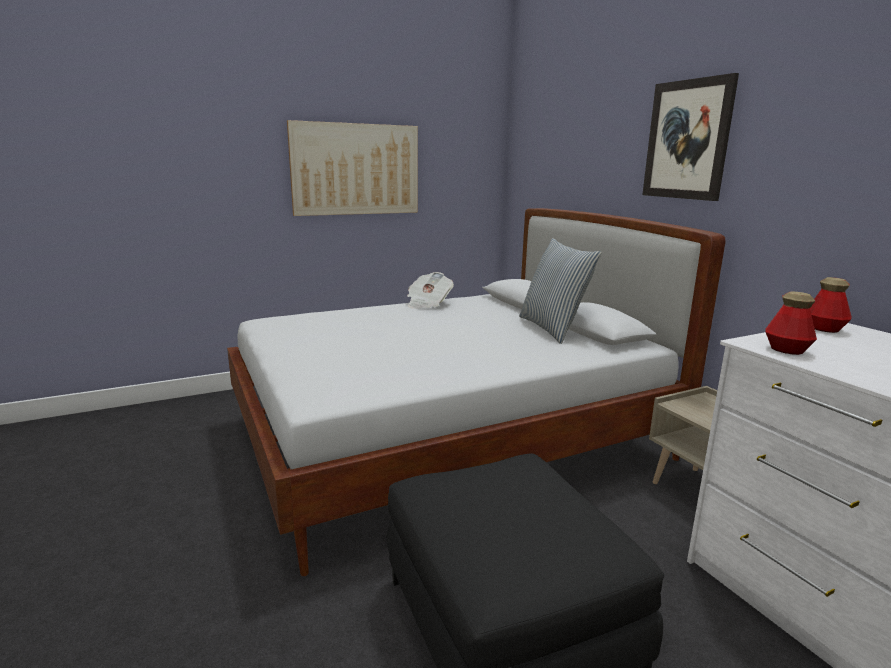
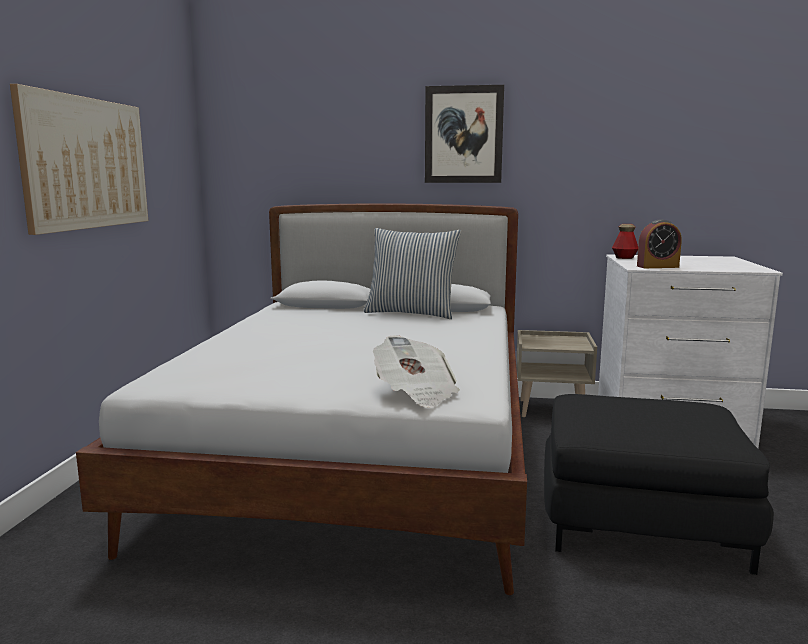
camera: 55 degrees left, 5 degrees down
newspaper [407,272,454,309] -> newspaper moved to [373,335,460,408]
bottle [765,291,817,355] -> alarm clock [637,219,682,268]

